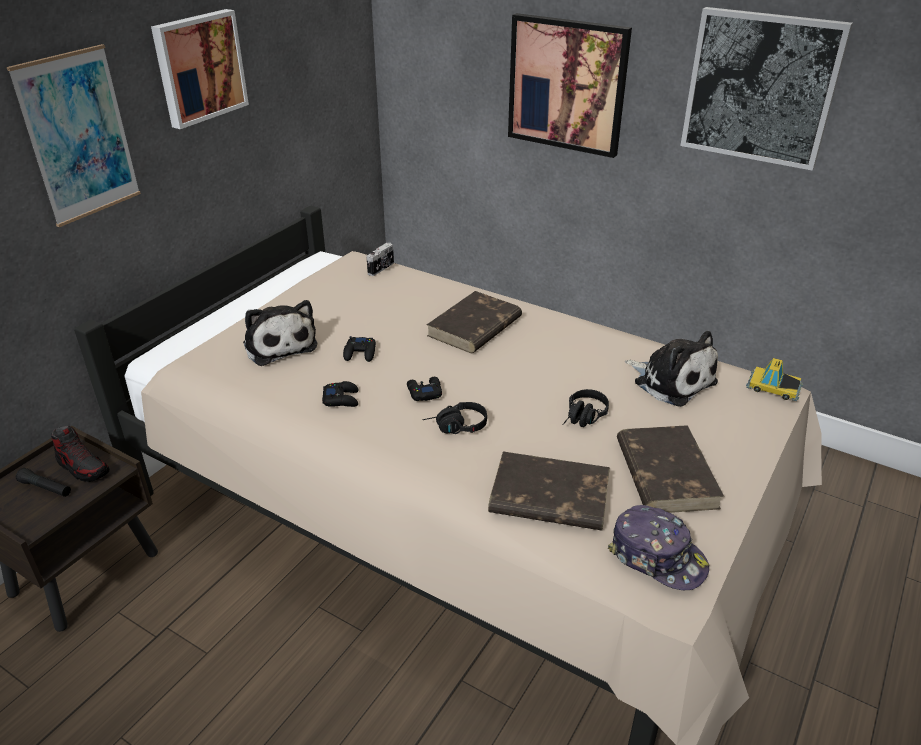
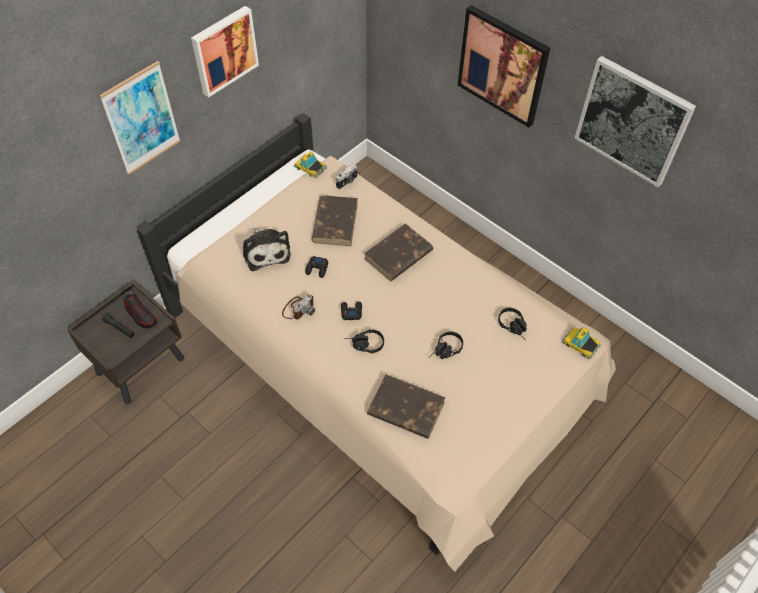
camera: 10 degrees right, 20 degrees up
black game controller [322,381,359,407] -> camera [282,294,315,320]
cap [608,505,709,590] -> none
brown book [617,425,724,513] -> brown book moved to [312,195,358,246]
plush toy [625,331,718,407] -> black headphones [498,308,527,339]
none -> toy car [294,151,327,178]

